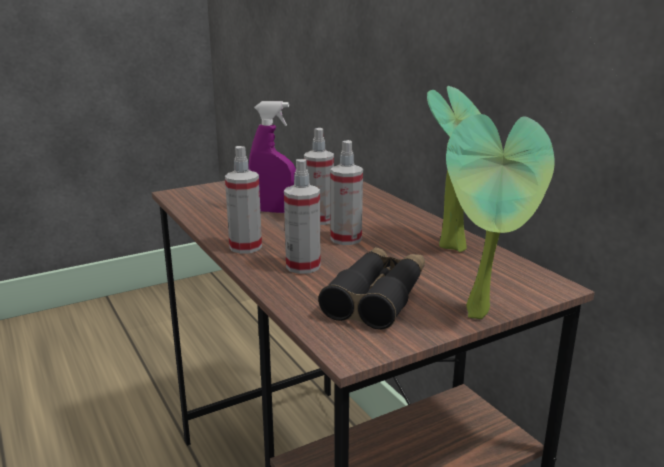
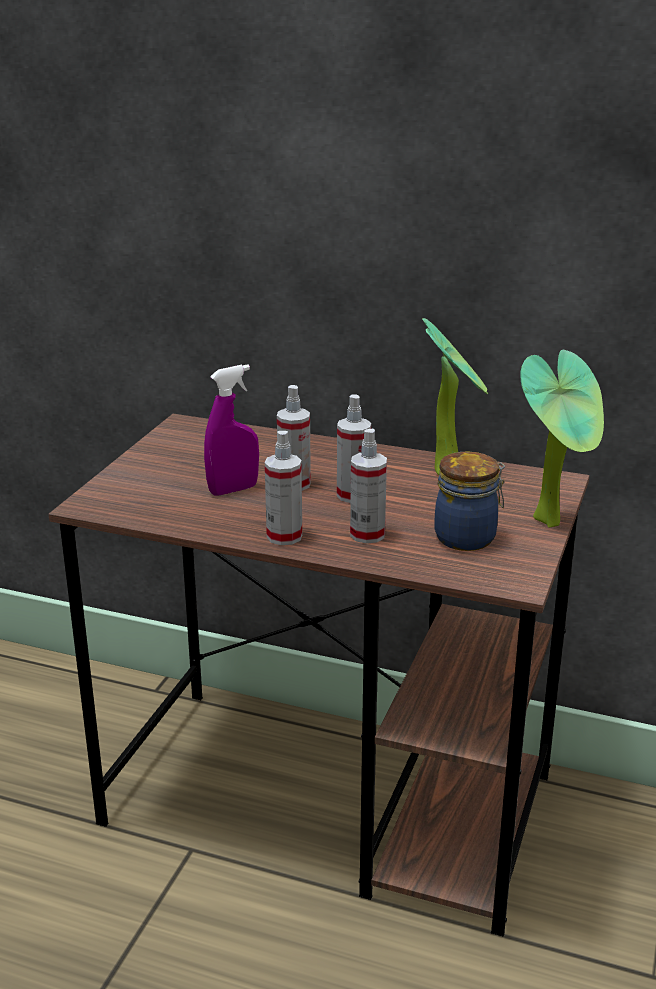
camera: 40 degrees left, 5 degrees up
black binoculars [318,247,425,330] -> jar [434,451,505,551]

